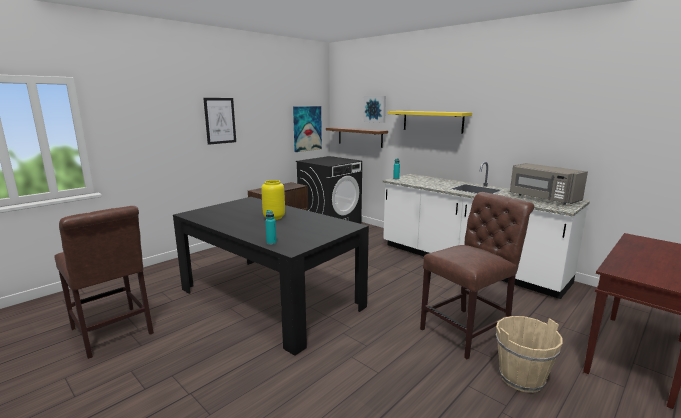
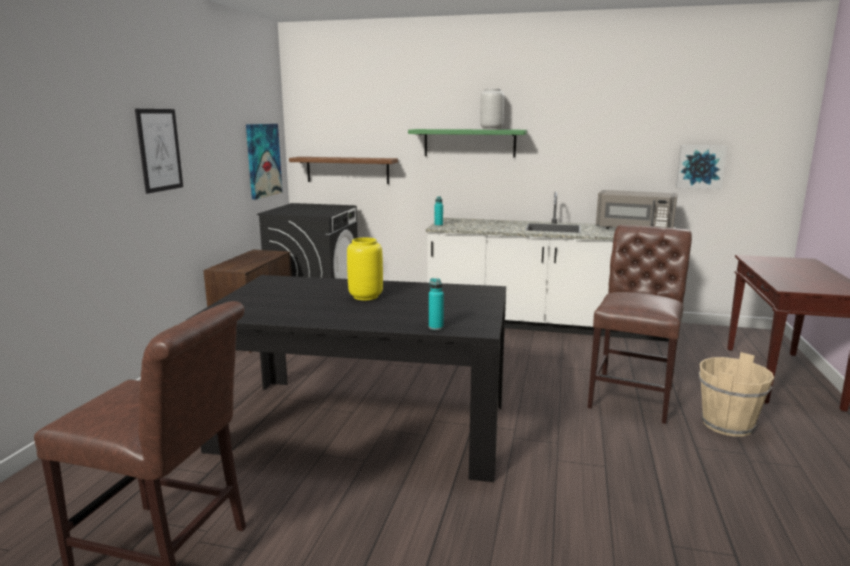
camera: 30 degrees left, 0 degrees up
picture [363,96,386,123] -> picture moved to [676,145,728,189]
yellow shelf [388,111,472,134] -> green shelf [408,129,527,158]
none -> grey vase [480,88,504,130]

